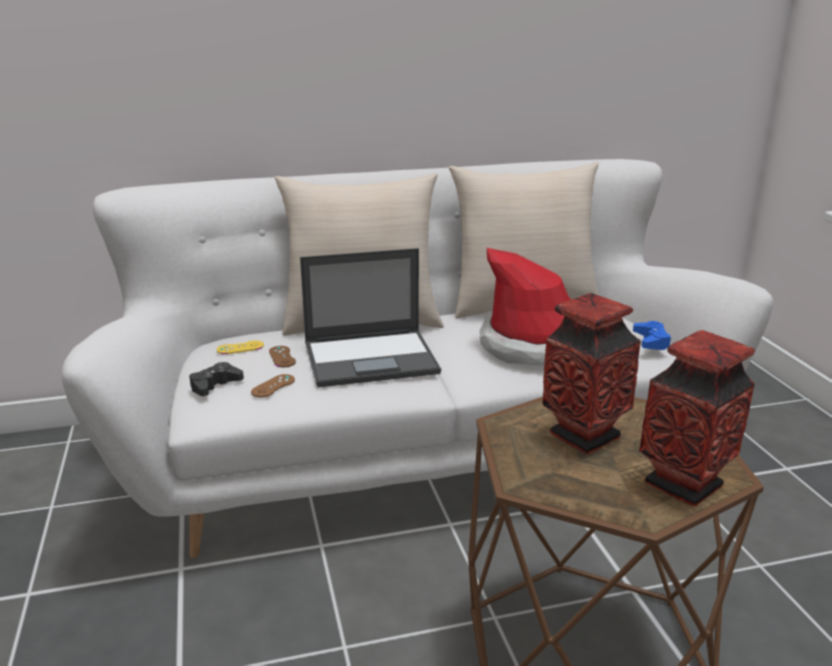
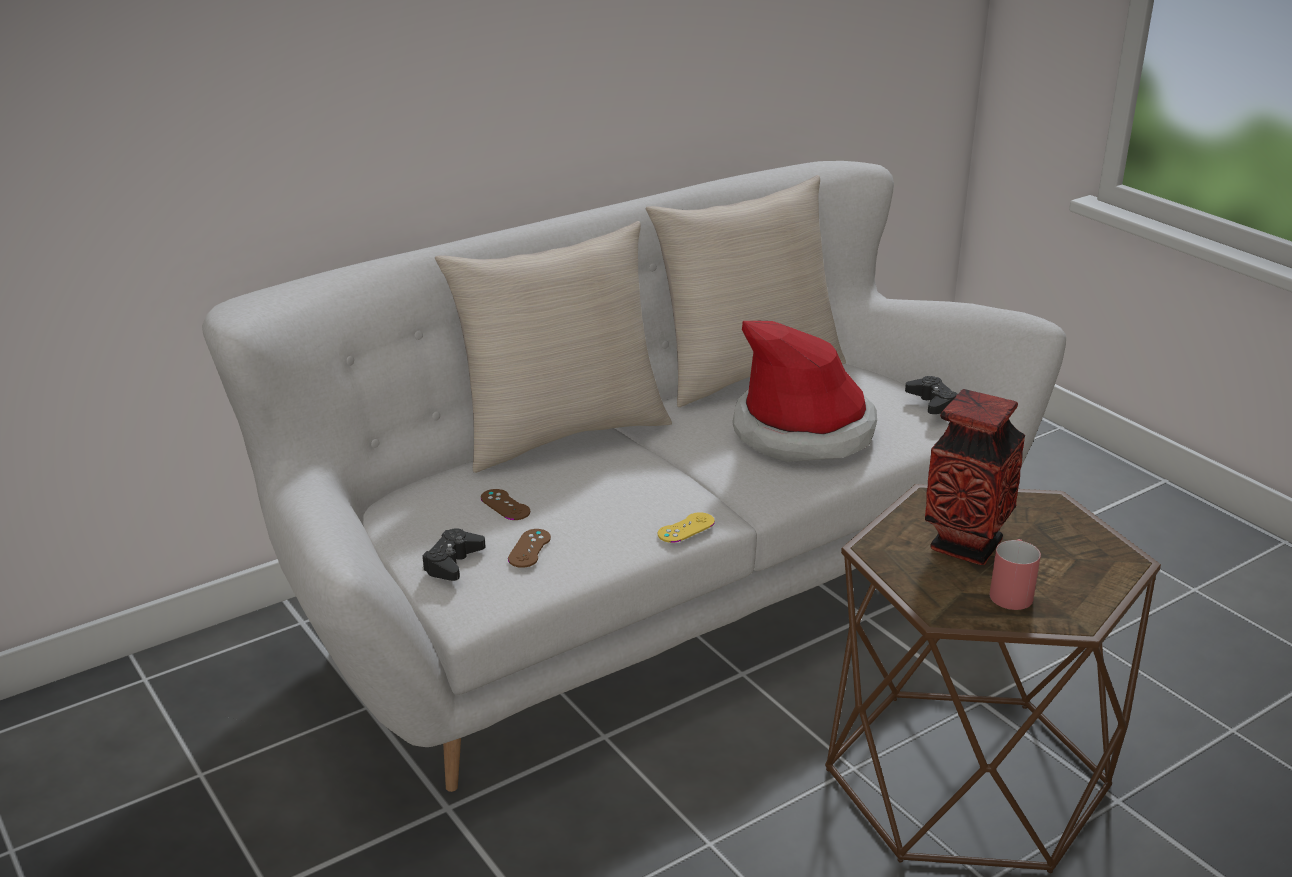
camera: 20 degrees left, 5 degrees up
yellow game controller [217,340,264,354] -> yellow game controller moved to [658,512,715,543]
laptop [300,248,441,387] -> none
blue game controller [633,321,671,350] -> black game controller [905,376,957,414]
vase [639,330,755,507] -> none
none -> red mug [990,539,1041,610]

